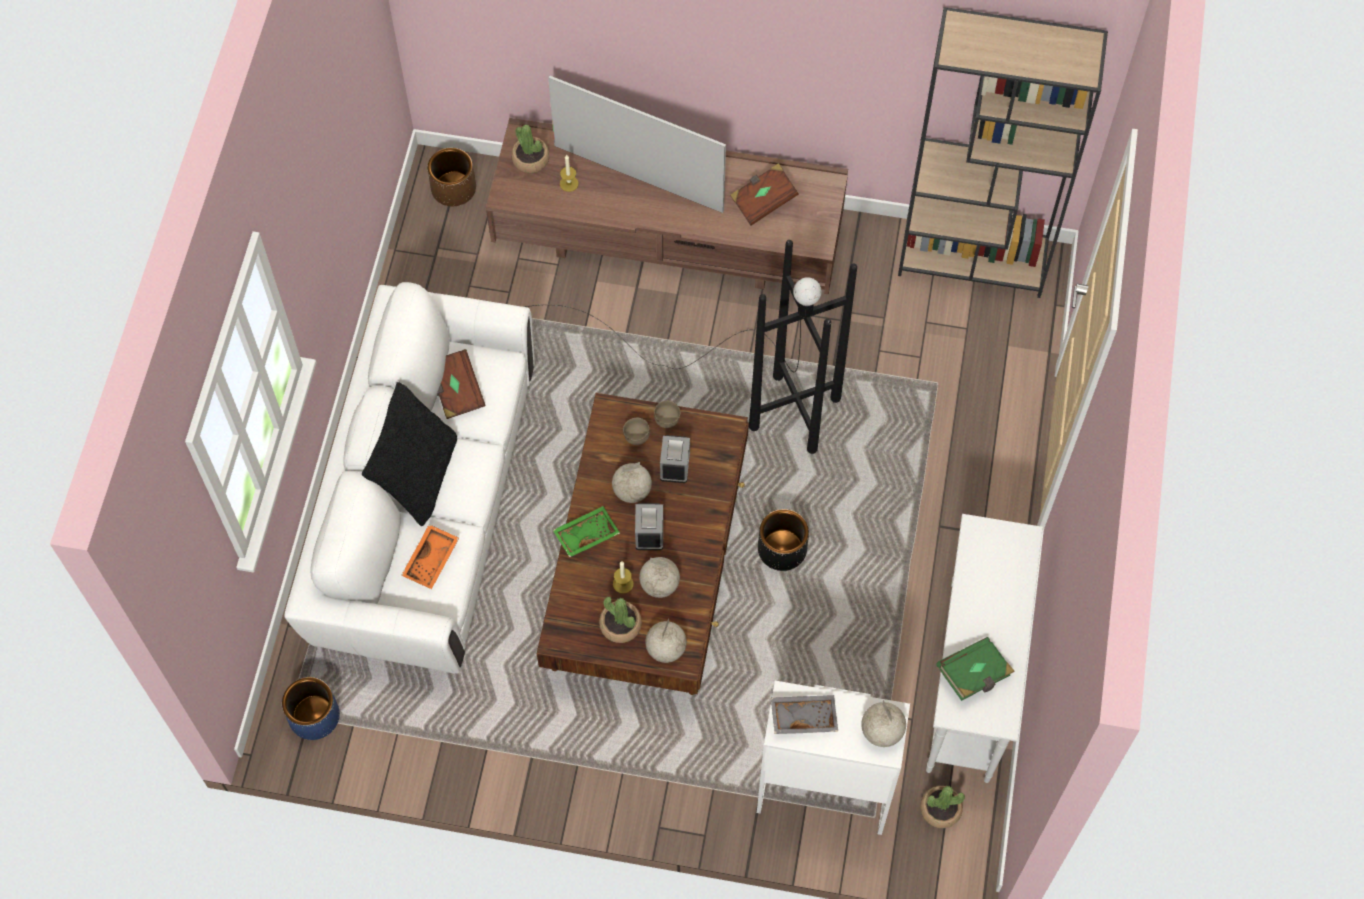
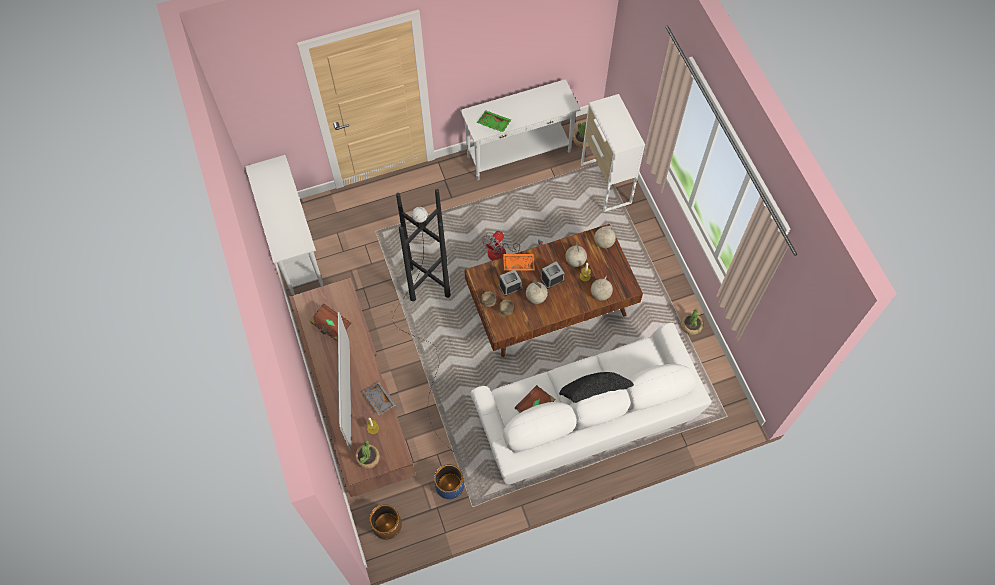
camera: 120 degrees left, 0 degrees up
blue planter [282,677,340,740] -> blue planter moved to [434,464,464,499]
orange tray [401,524,459,589] -> orange tray moved to [503,254,535,271]
green tray [553,506,620,557] -> green tray moved to [477,110,511,132]
potted plant [599,597,642,643] -> potted plant moved to [681,308,703,335]
black planter [758,509,809,571] -> fan [482,231,542,261]
grey tray [771,695,838,734] -> grey tray moved to [362,382,396,416]
globe [861,700,906,747] -> globe moved to [591,276,613,301]
bookcase [898,7,1108,298] -> white console table [245,155,324,295]
green book [936,637,1015,701] -> none

